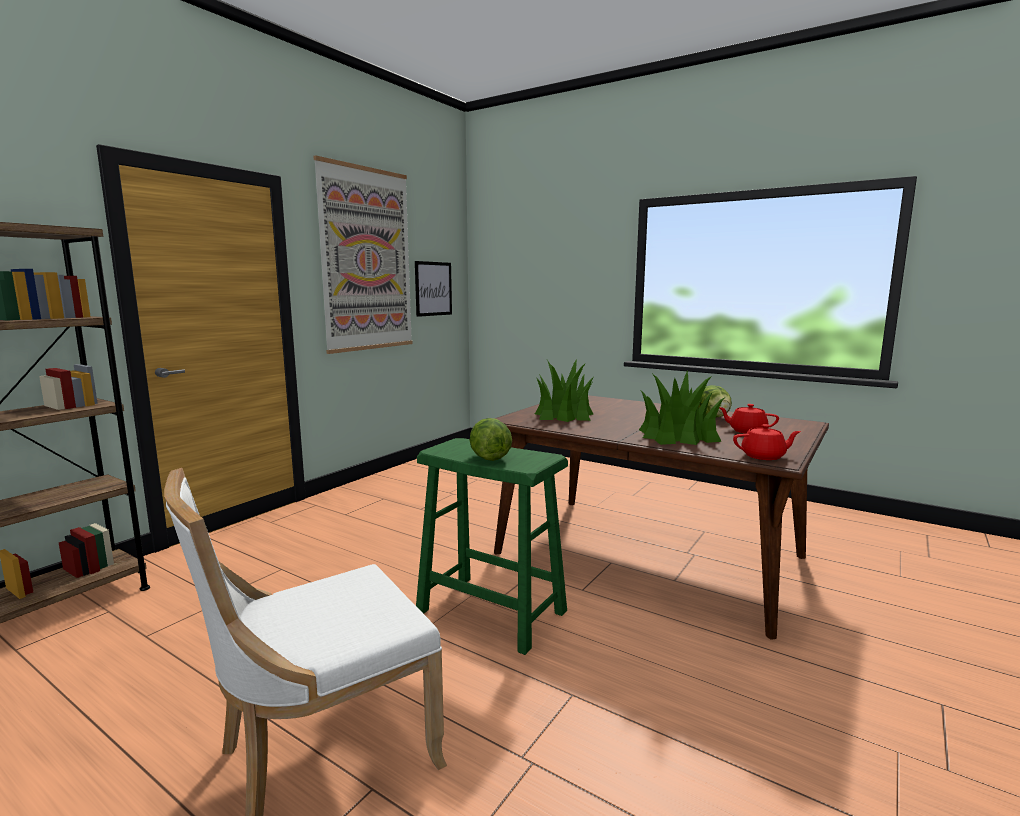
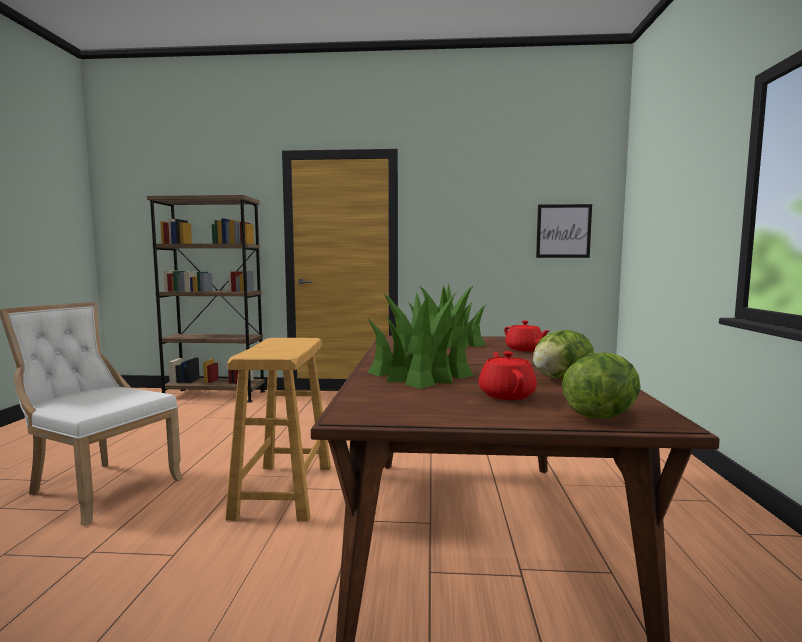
camera: 60 degrees right, 5 degrees down
picture [314,155,413,354] -> none
green stool [416,438,568,655] -> beige stool [225,338,331,522]
lettuce [470,418,512,461] -> lettuce moved to [562,353,640,419]
red teapot [733,424,801,460] -> red teapot moved to [504,321,549,351]

